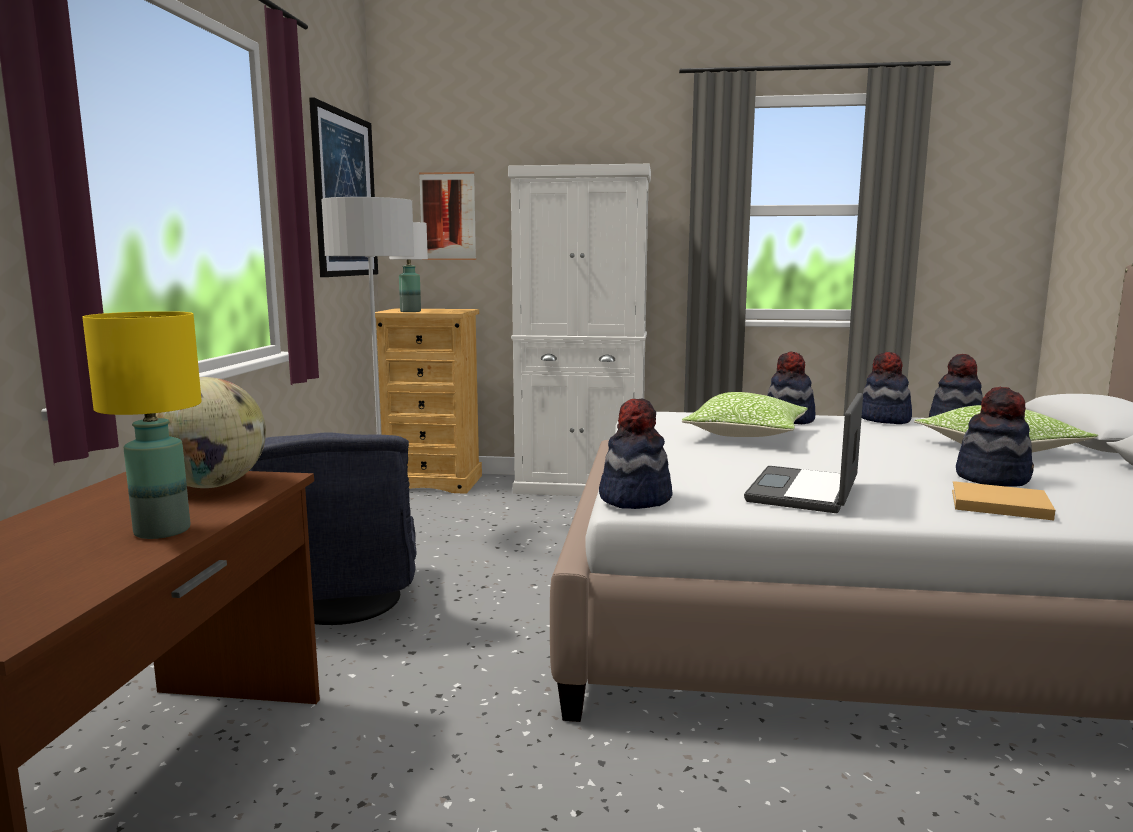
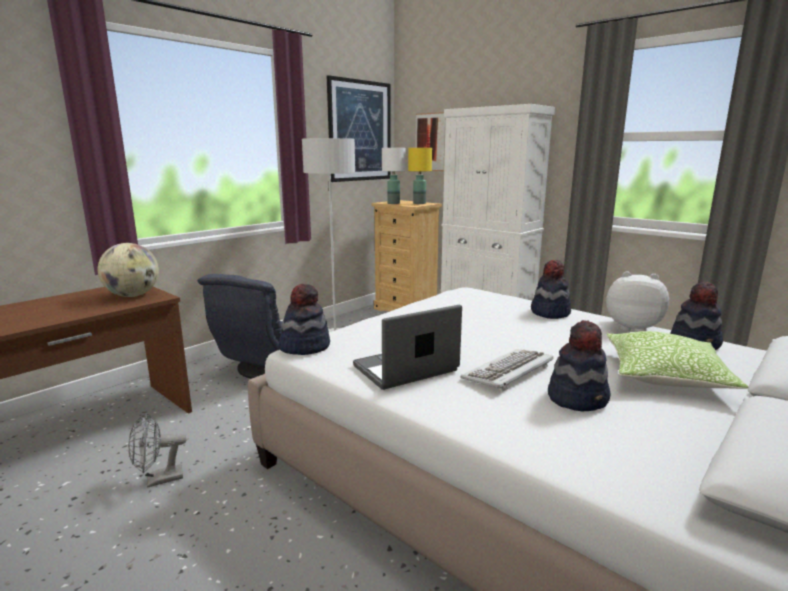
camera: 35 degrees right, 5 degrees up
yellow table lamp [82,311,202,539] -> yellow table lamp moved to [408,148,432,204]
pillow [682,392,808,437] -> none
hat [862,352,912,424] -> plush toy [606,271,669,332]
beige book [952,481,1055,520] -> none
none -> grey fan [128,413,187,488]
none -> keyboard [460,349,553,391]

